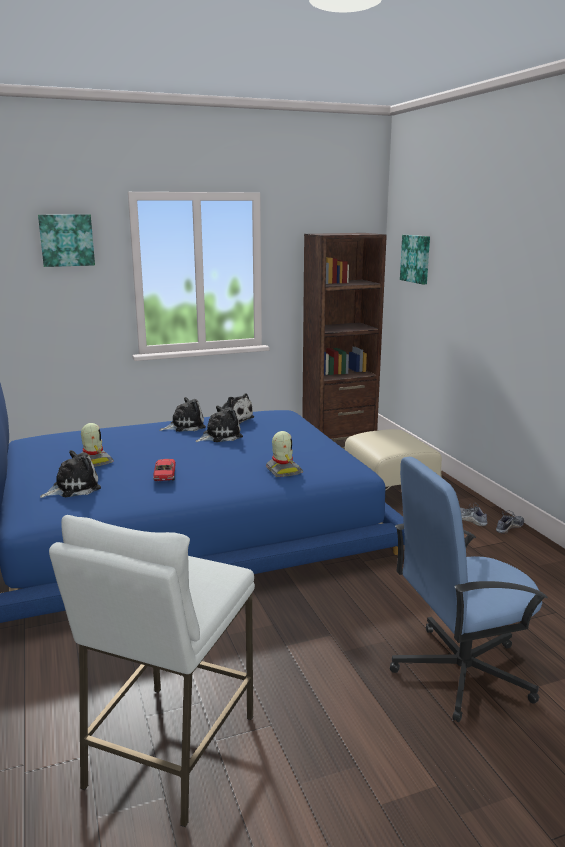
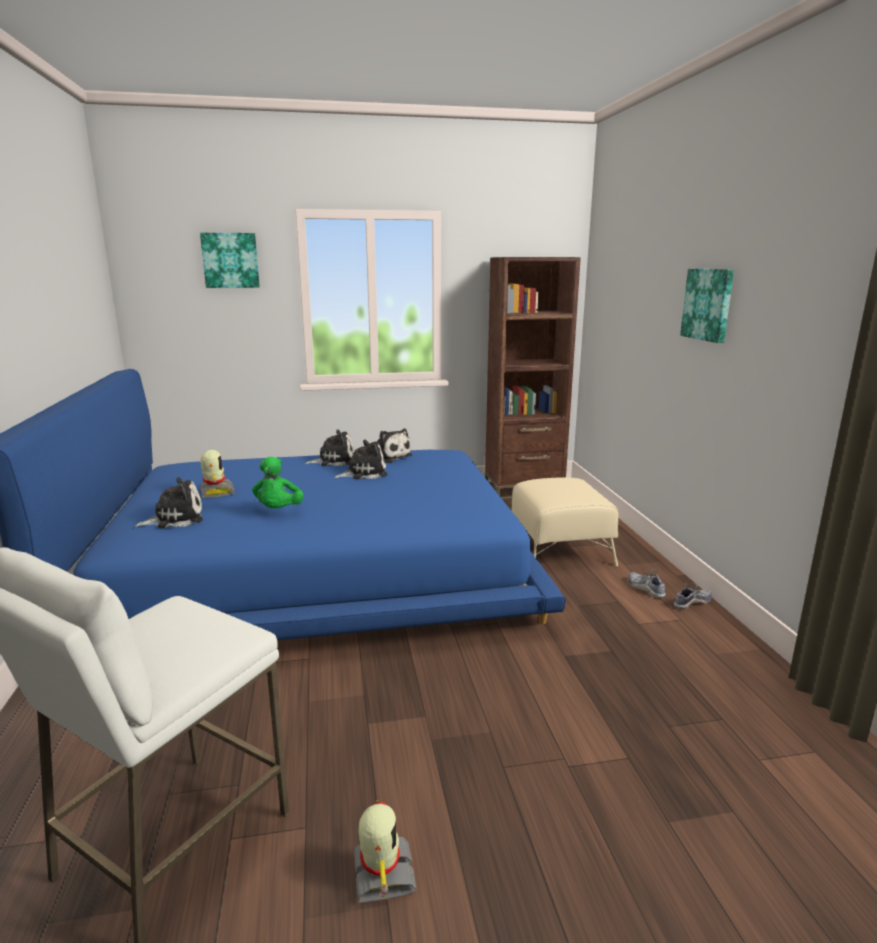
camera: 10 degrees right, 0 degrees up
toy car [153,459,175,482] -> green plush toy [252,457,304,508]
toy robot [266,431,303,477] -> toy robot moved to [354,800,417,903]
blue office chair [390,457,548,722] -> none
picture [400,235,430,285] -> picture moved to [680,269,734,343]

